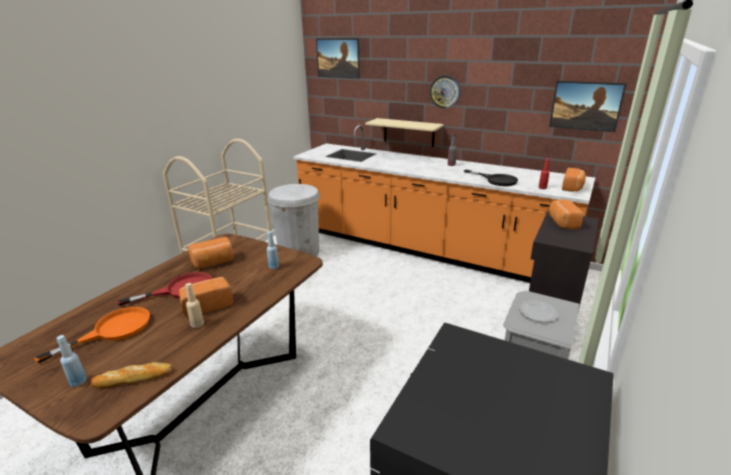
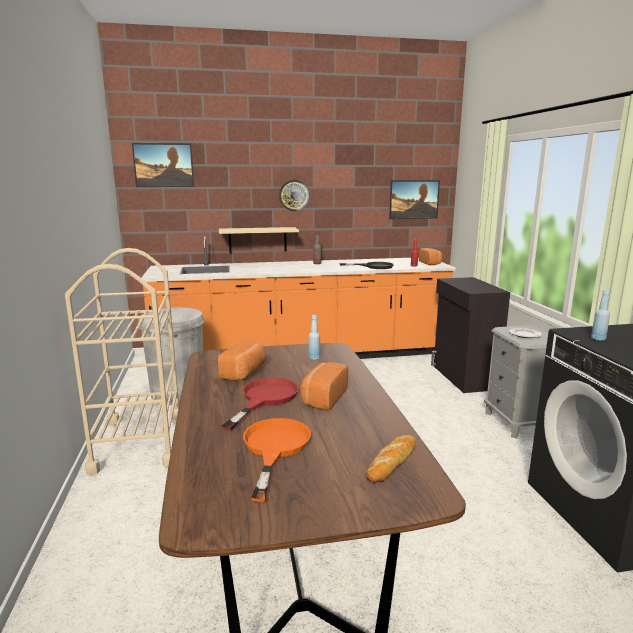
camera: 40 degrees left, 10 degrees down
blue bottle [56,335,87,387] -> blue bottle moved to [591,290,610,341]
beige bottle [185,283,204,328] -> none
bread [549,200,583,229] -> none

